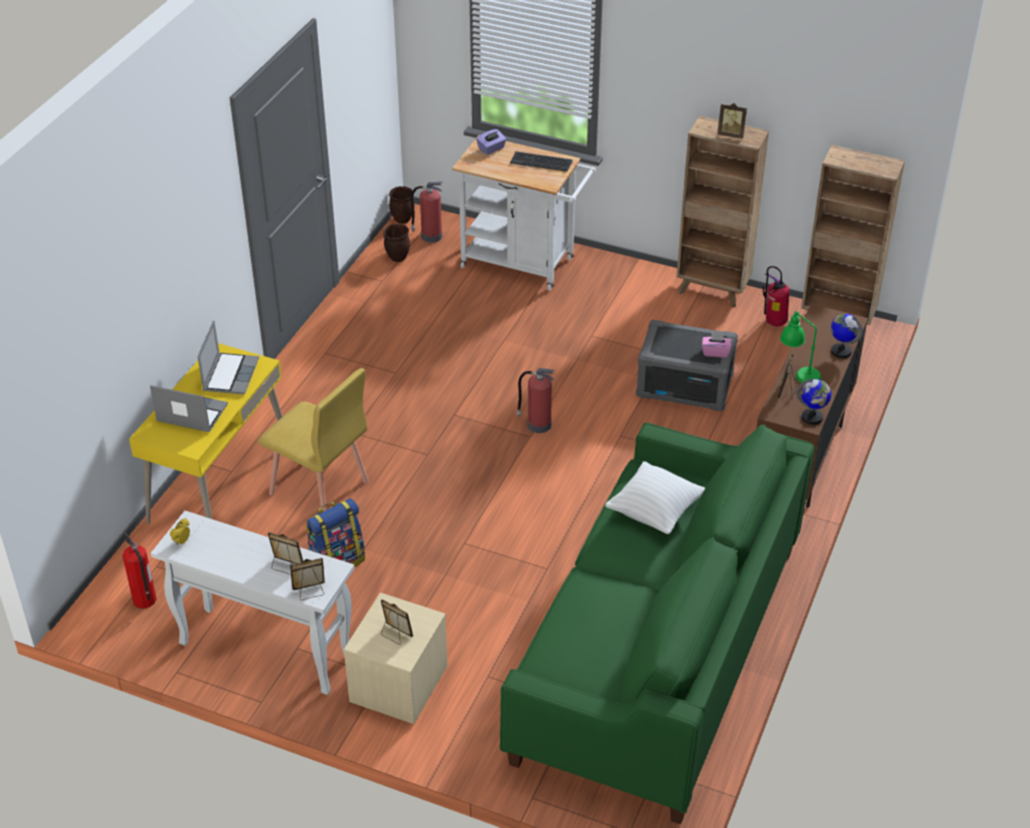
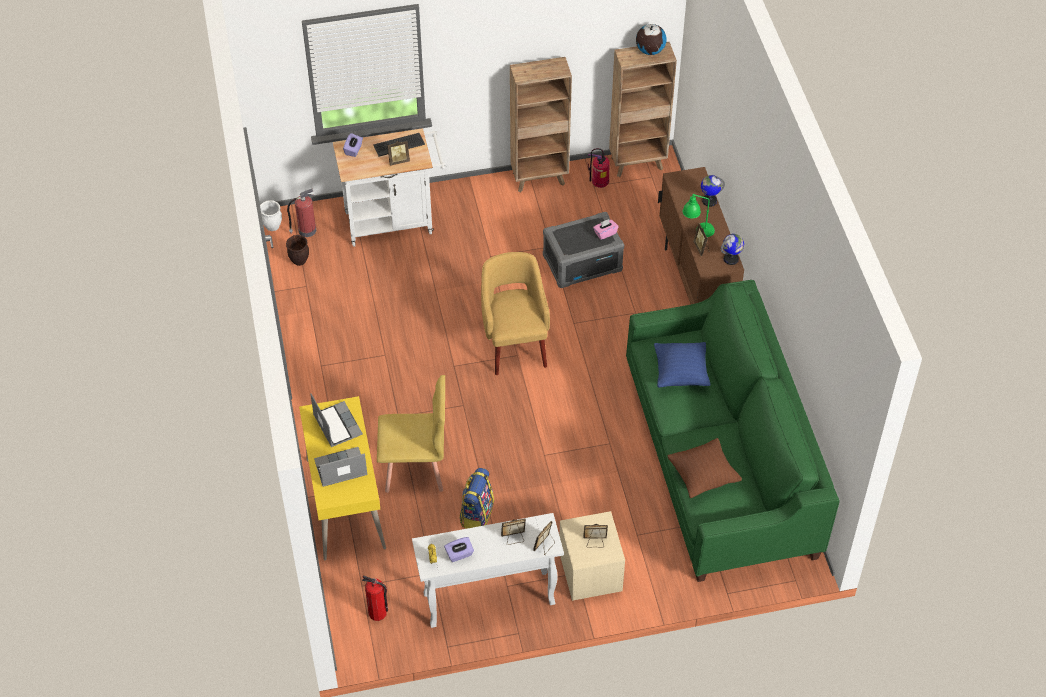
camera: 35 degrees left, 10 degrees up
brown planter [389,186,414,224] -> white planter [260,200,282,231]
fire extinguisher [517,368,555,433] -> yellow armchair [481,252,550,375]
white pillow [605,461,705,534] -> blue pillow [654,342,710,388]
picture frame [717,103,747,139] -> picture frame moved to [387,141,410,166]
none -> purple tissue box [444,537,474,562]
none -> globe [636,24,667,55]
none -> brown pillow [667,438,742,498]

